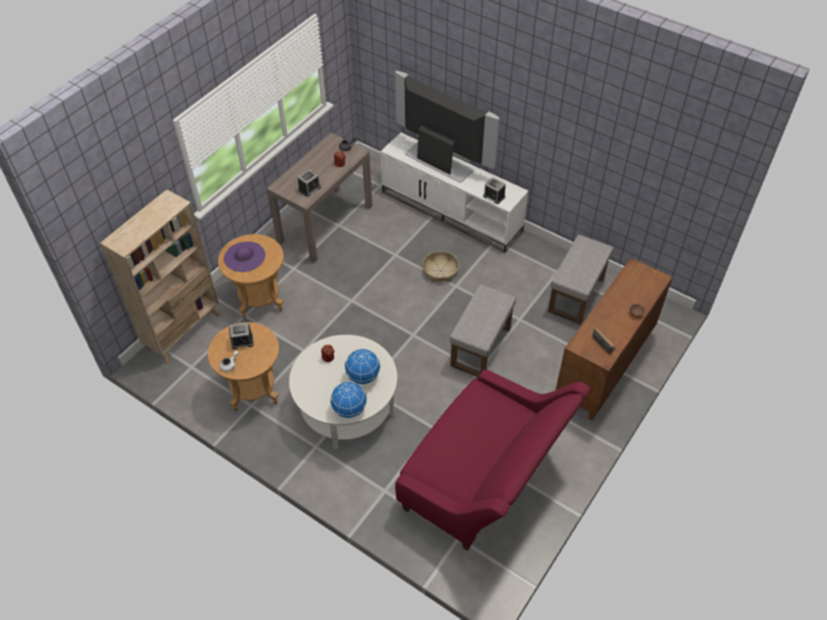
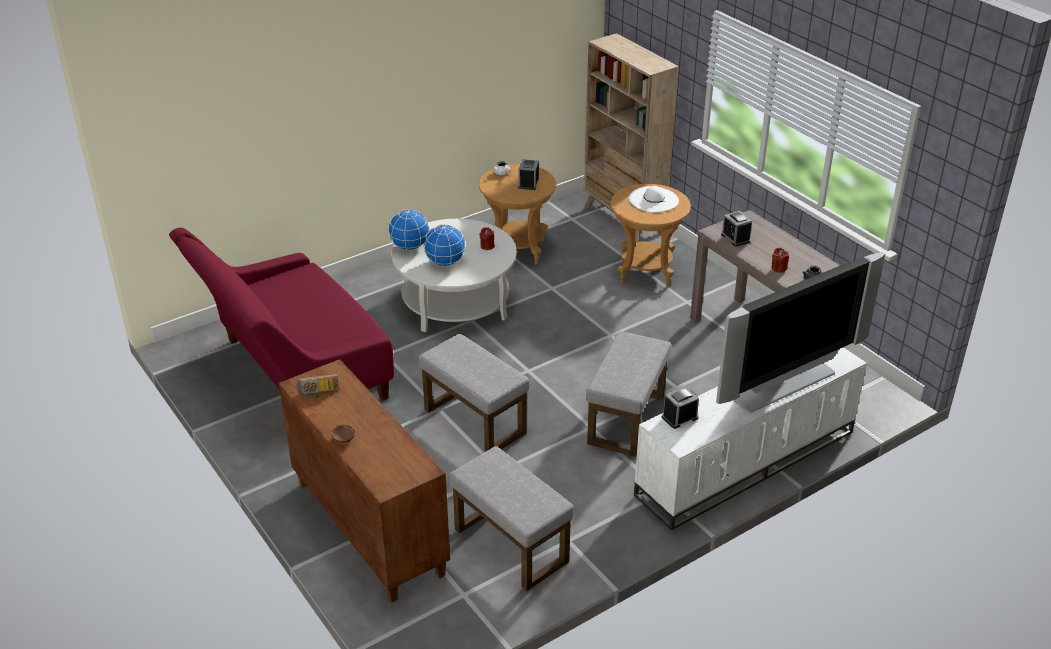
camera: 110 degrees right, 15 degrees down
purple hat [224,242,265,272] -> white hat [628,186,679,212]
basket [423,251,459,282] -> grey ottoman [586,331,671,457]

